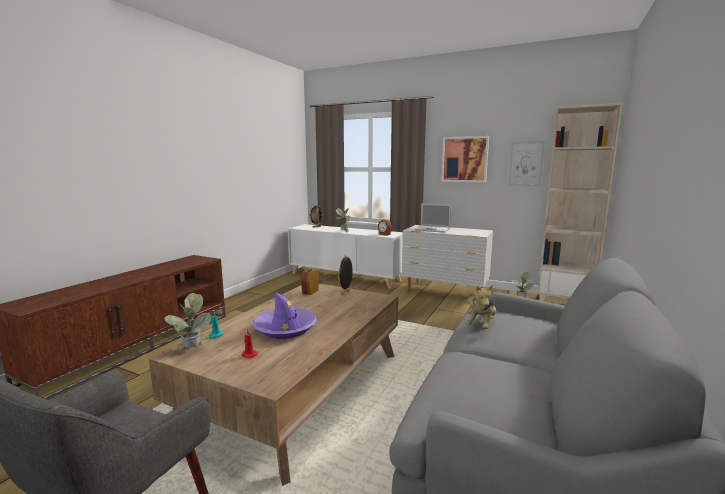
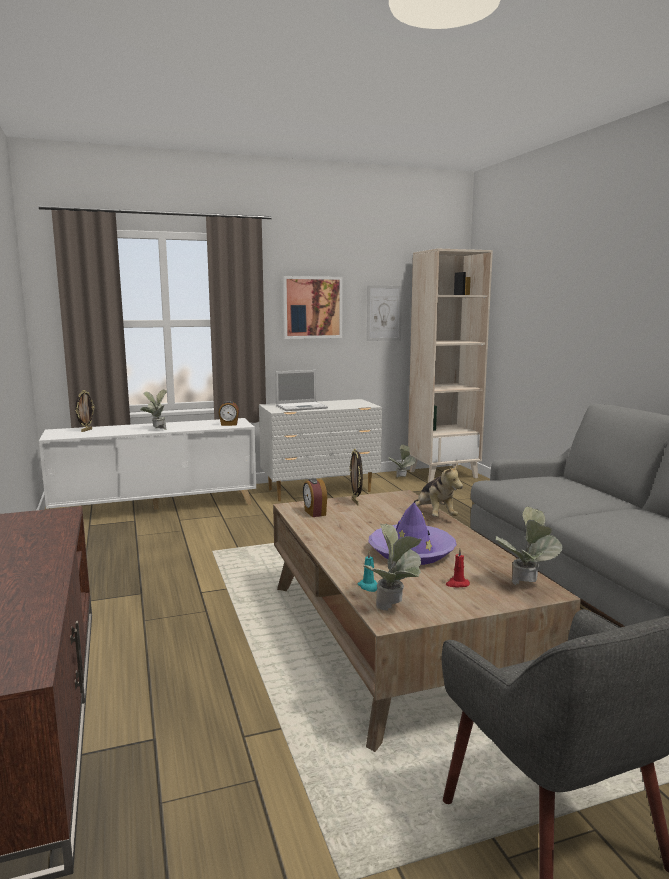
camera: 45 degrees left, 0 degrees up
plush toy [466,285,496,329] -> plush toy moved to [414,463,463,517]
none -> potted plant [496,507,563,585]

